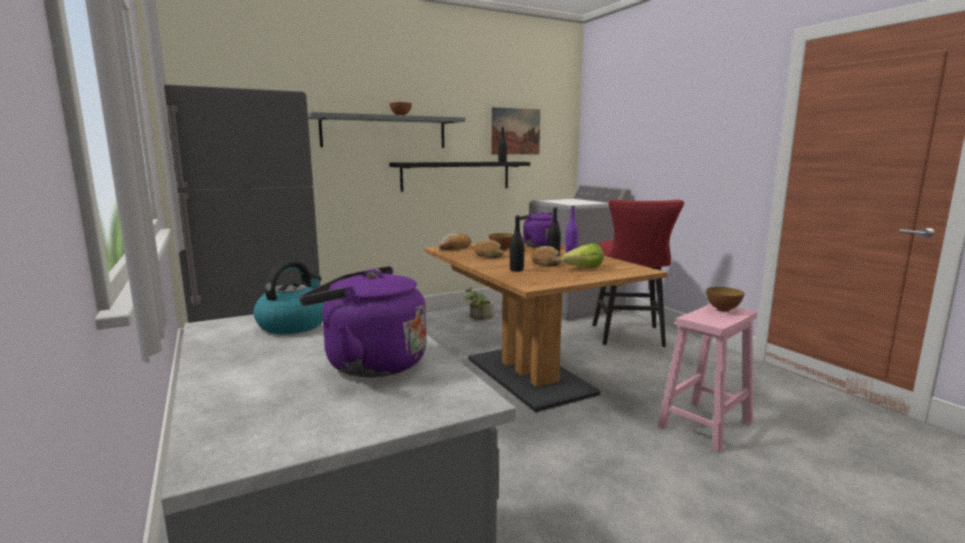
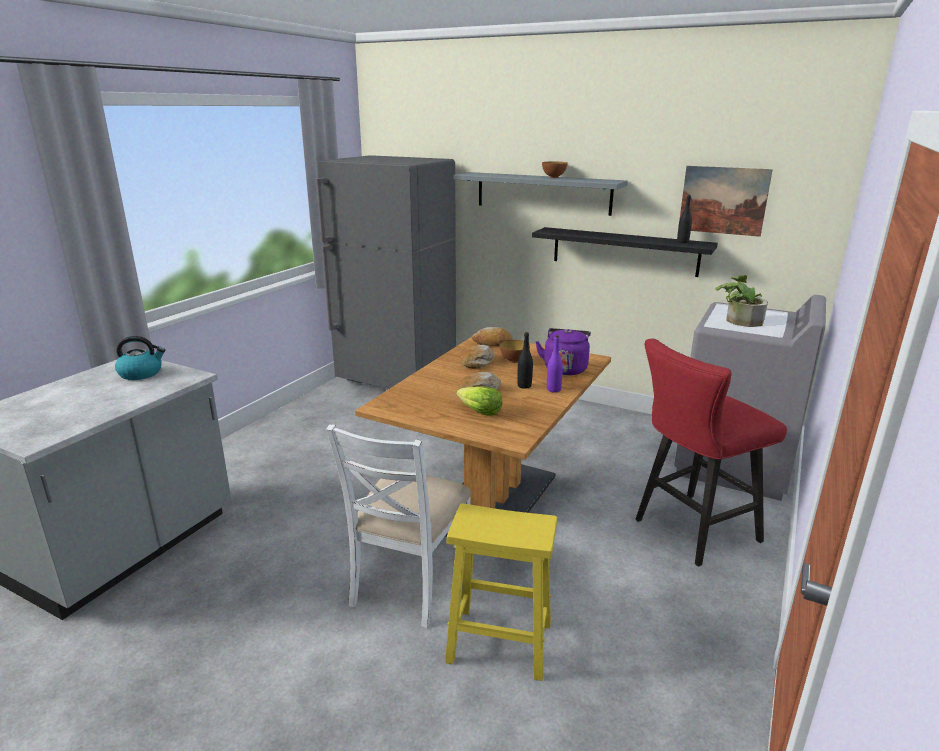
camera: 55 degrees right, 10 degrees up
purple kettle [299,266,427,377] -> none
potted plant [464,287,494,320] -> potted plant moved to [715,275,768,327]
black bottle [510,215,524,272] -> none
pink stool [658,303,757,452] -> yellow stool [445,503,557,681]
bowl [706,287,744,312] -> none
none -> white chair [326,424,471,628]

